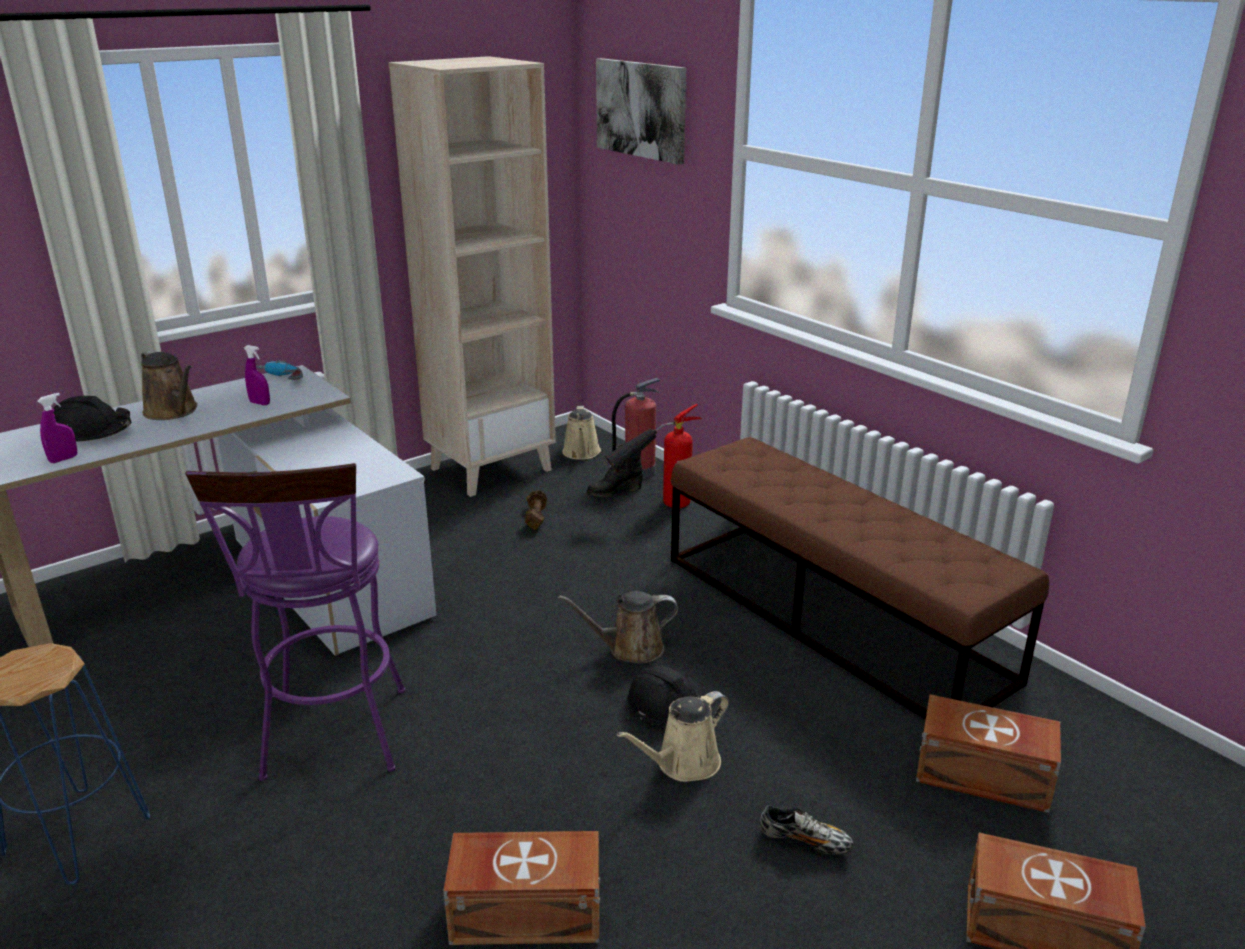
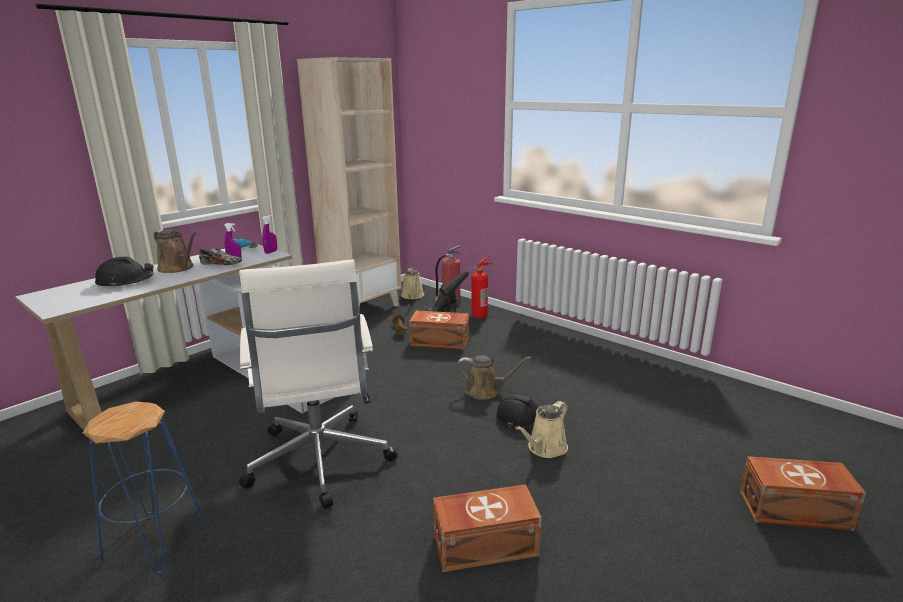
camera: 10 degrees left, 5 degrees down
purple spray bottle [37,393,77,463] -> purple spray bottle moved to [262,215,277,254]
purple stool [185,463,405,781] -> white office chair [239,259,397,509]
brown watering can [558,591,678,663] -> brown watering can turned 150 degrees counterclockwise [457,355,531,400]
picture [596,58,686,165] -> none
brown bench [671,437,1049,720] -> none
shoe [760,805,853,854] -> shoe moved to [199,248,242,266]
brown storage box [916,694,1061,813] -> brown storage box moved to [410,310,469,350]

